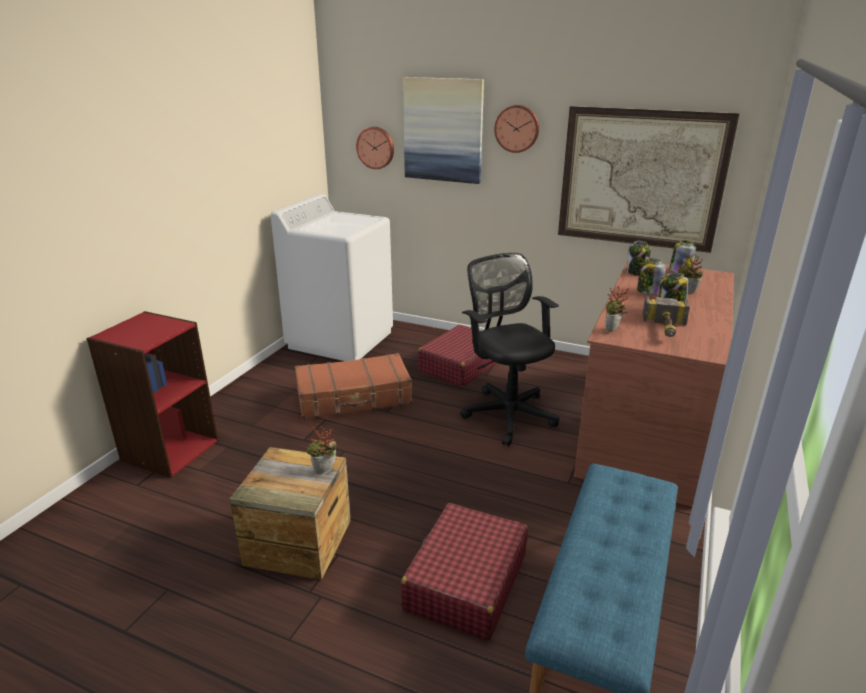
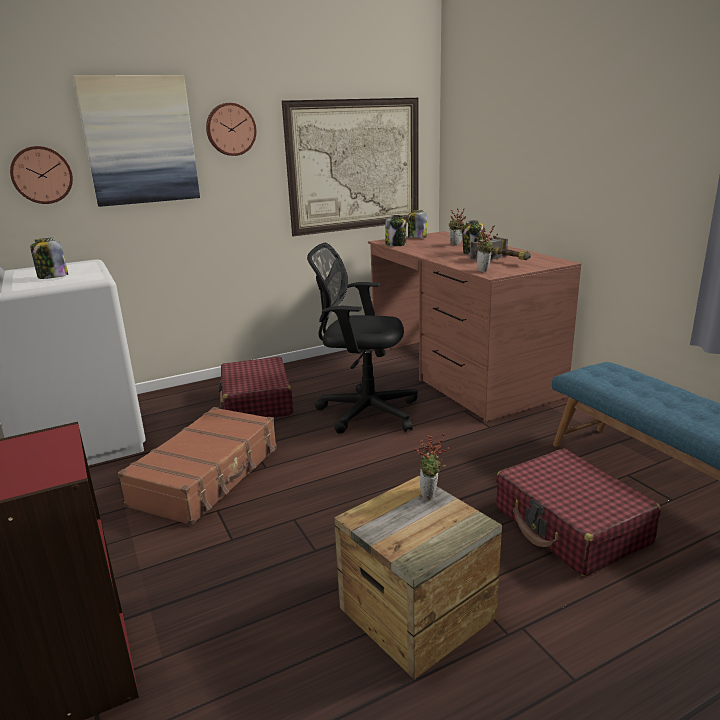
camera: 50 degrees left, 5 degrees down
jar [637,258,666,295] -> jar moved to [30,238,68,279]

